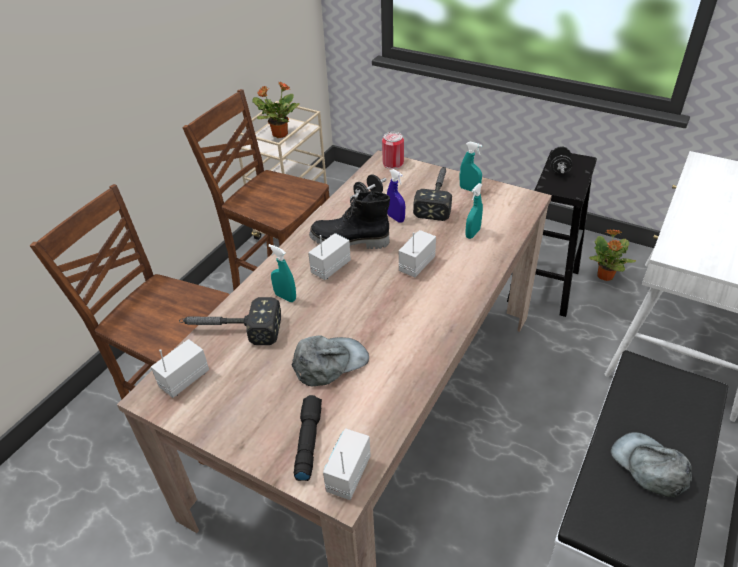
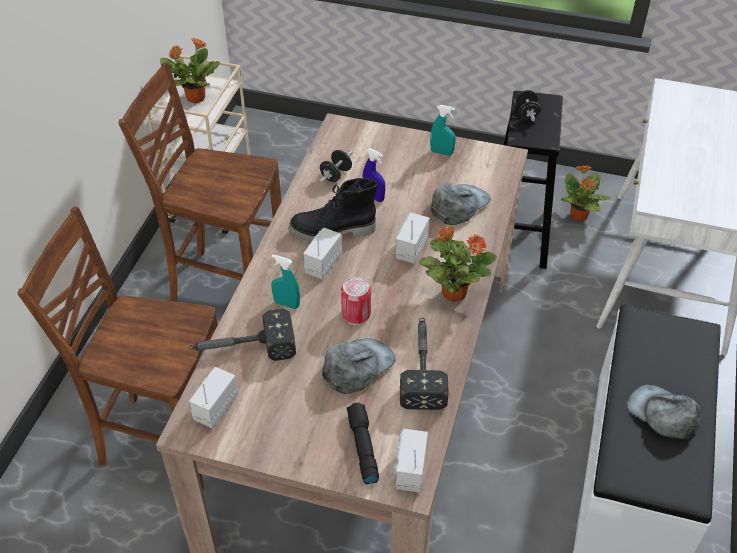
camera: 15 degrees left, 5 degrees up
can [382,132,404,169] -> can moved to [341,277,371,325]
hammer [413,167,452,221] -> hammer moved to [400,318,448,410]
turquoise spray bottle [465,183,483,239] -> grey cap [431,183,491,225]
none -> potted plant [419,226,497,302]

